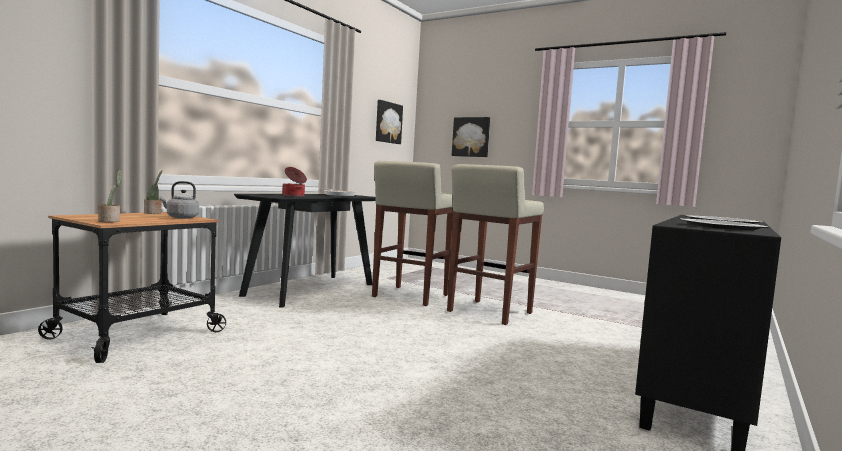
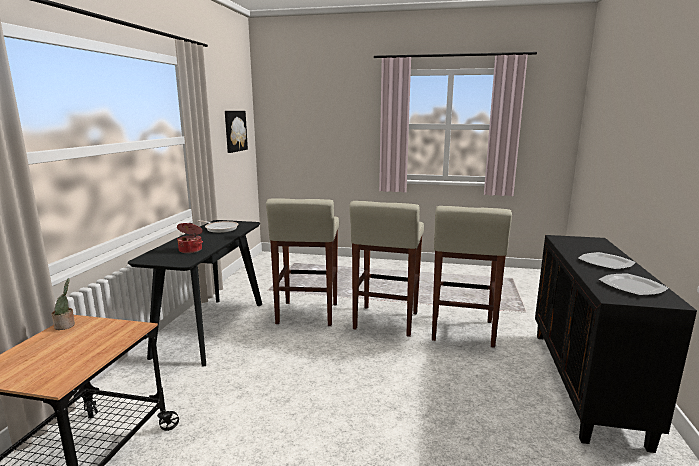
camera: 20 degrees left, 10 degrees up
potted plant [98,170,122,222] -> none
grey kettle [159,181,199,219] -> none
picture [452,117,490,157] -> none
none -> beige stool [432,206,512,348]

